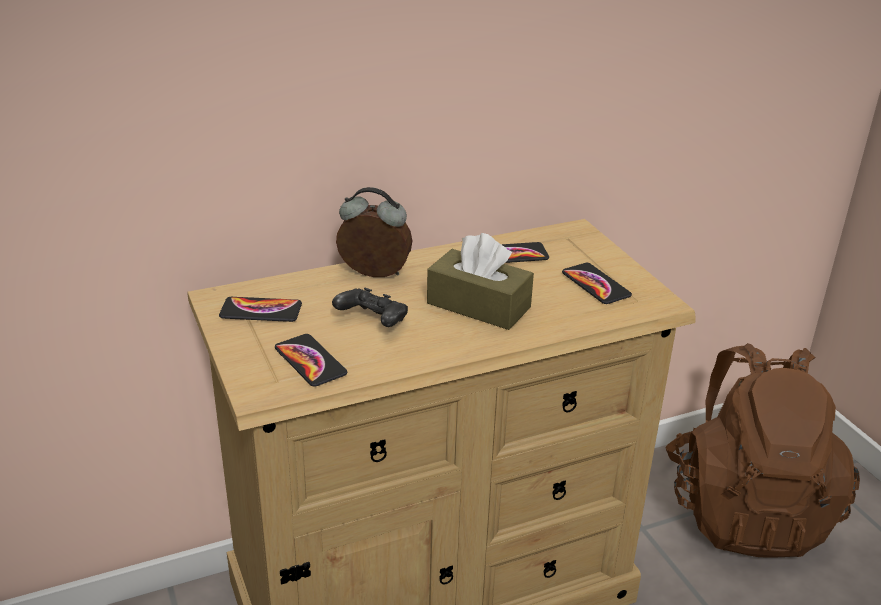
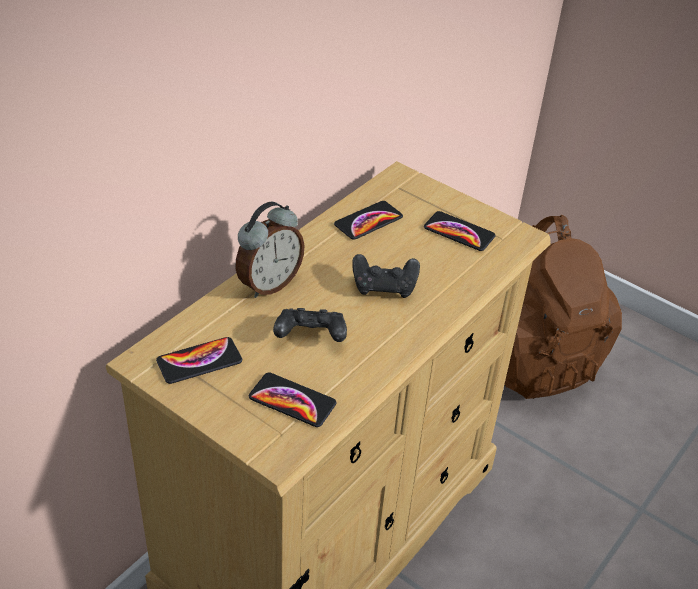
camera: 30 degrees left, 10 degrees up
alarm clock [336,187,412,277] -> alarm clock turned 150 degrees clockwise [236,202,305,298]
brown tissue box [427,233,534,330] -> black game controller [352,254,420,298]

